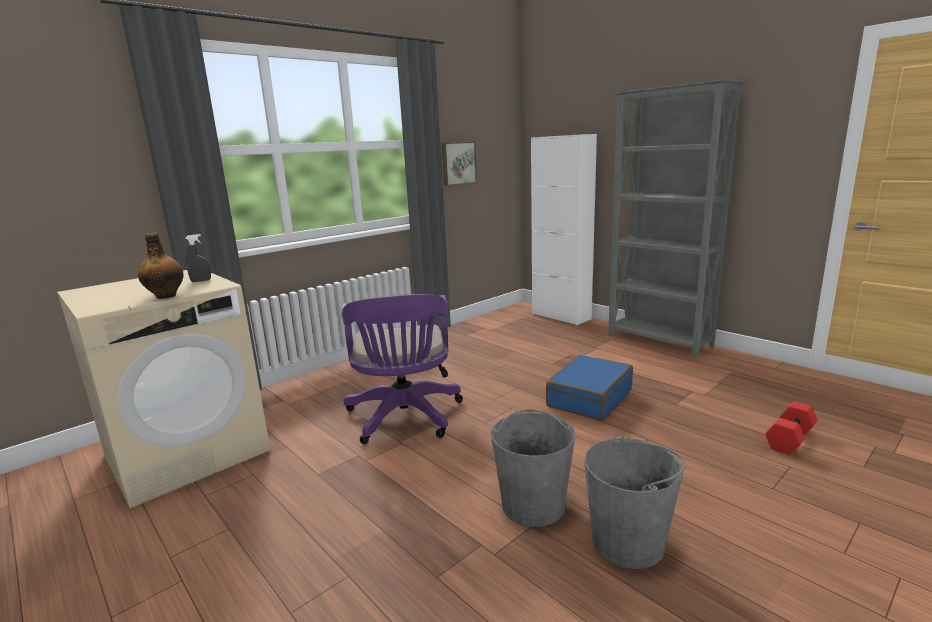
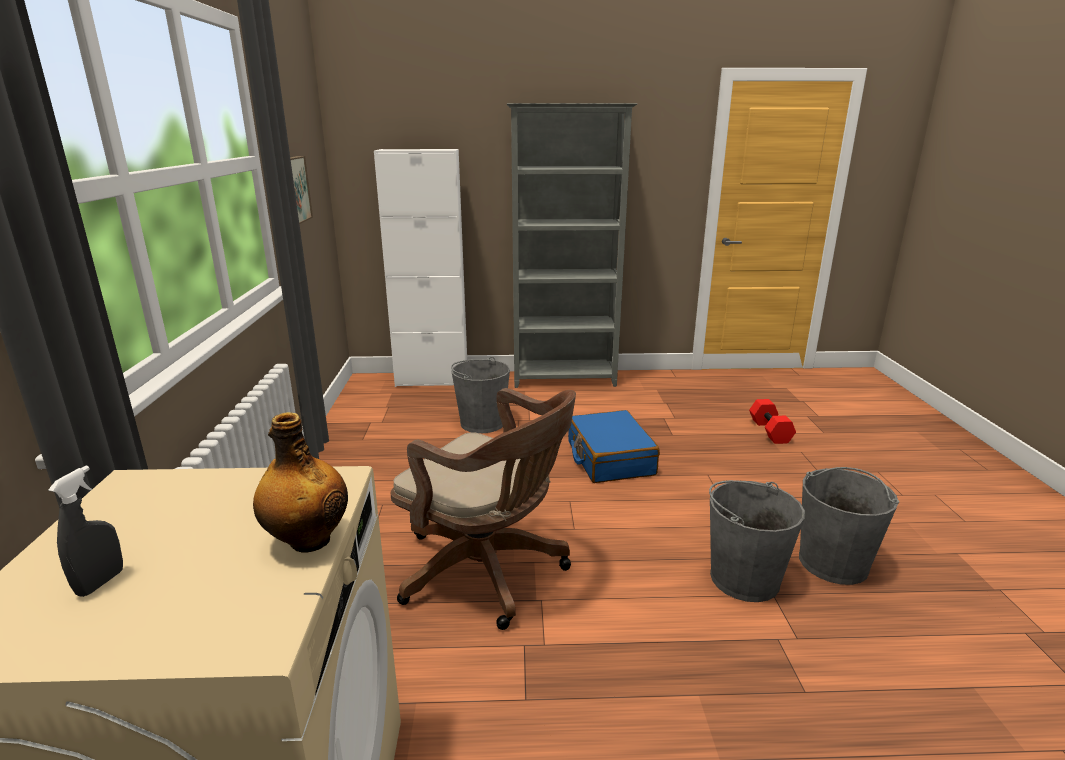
camera: 50 degrees left, 5 degrees up
grey spray bottle [185,234,211,282] -> grey spray bottle moved to [48,466,123,597]
purple office chair [342,294,463,444] -> brown office chair [391,388,576,630]
none -> grey bucket [451,357,510,433]

